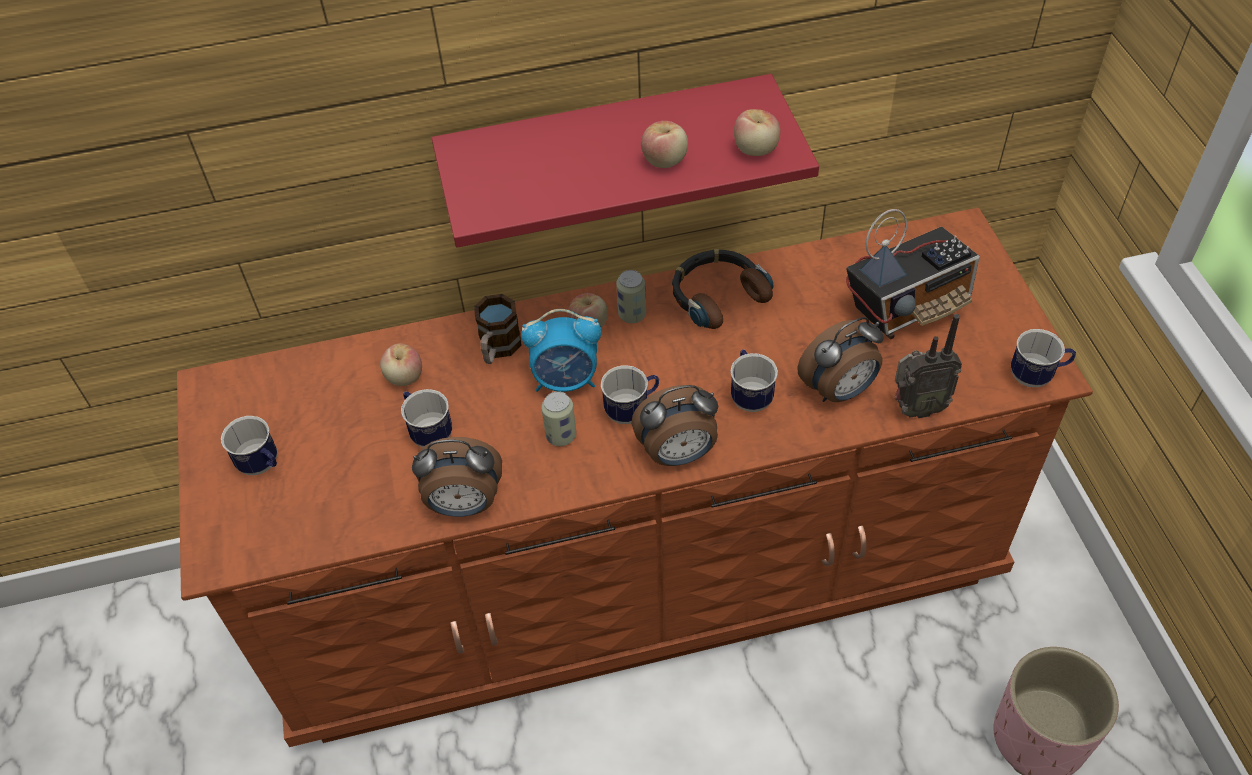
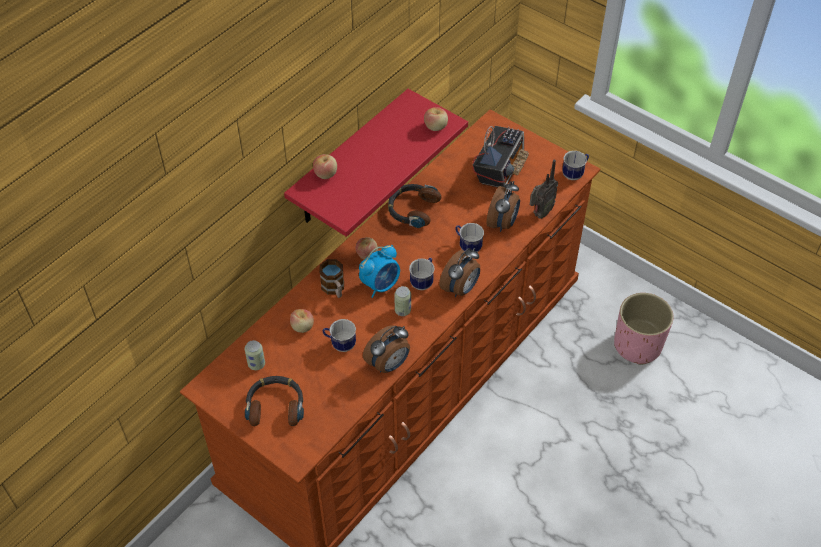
camera: 40 degrees left, 0 degrees up
mug [221,416,277,475] -> headphones [245,376,304,426]
can [616,270,646,323] -> can moved to [245,340,265,370]
apple [641,121,688,168] -> apple moved to [313,154,337,179]

